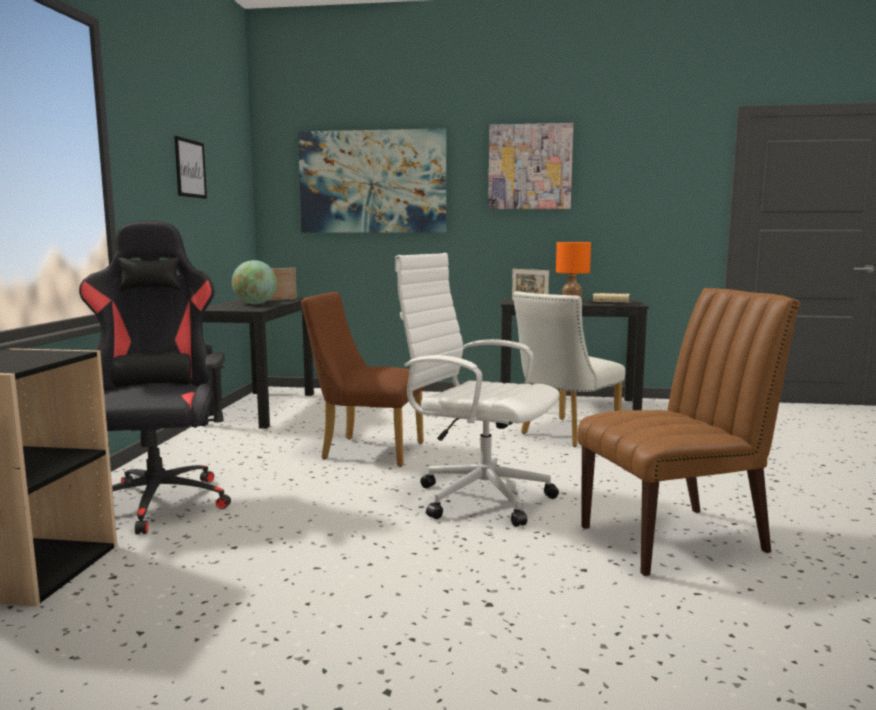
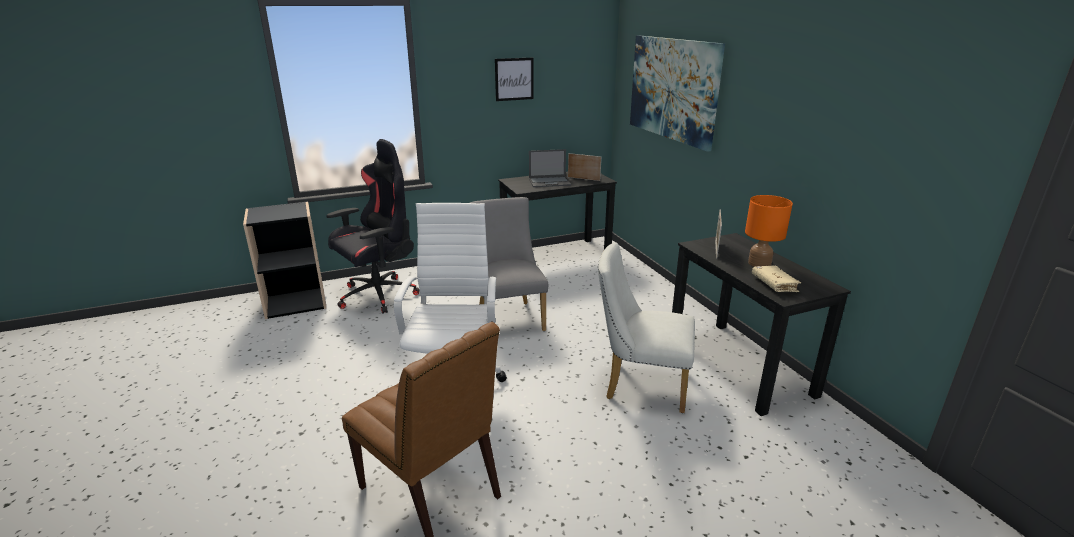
camera: 60 degrees right, 15 degrees up
globe [232,260,277,304] -> laptop [529,149,571,187]
brown chair [301,292,425,467] -> grey chair [470,197,548,331]
picture [488,123,573,209] -> none

